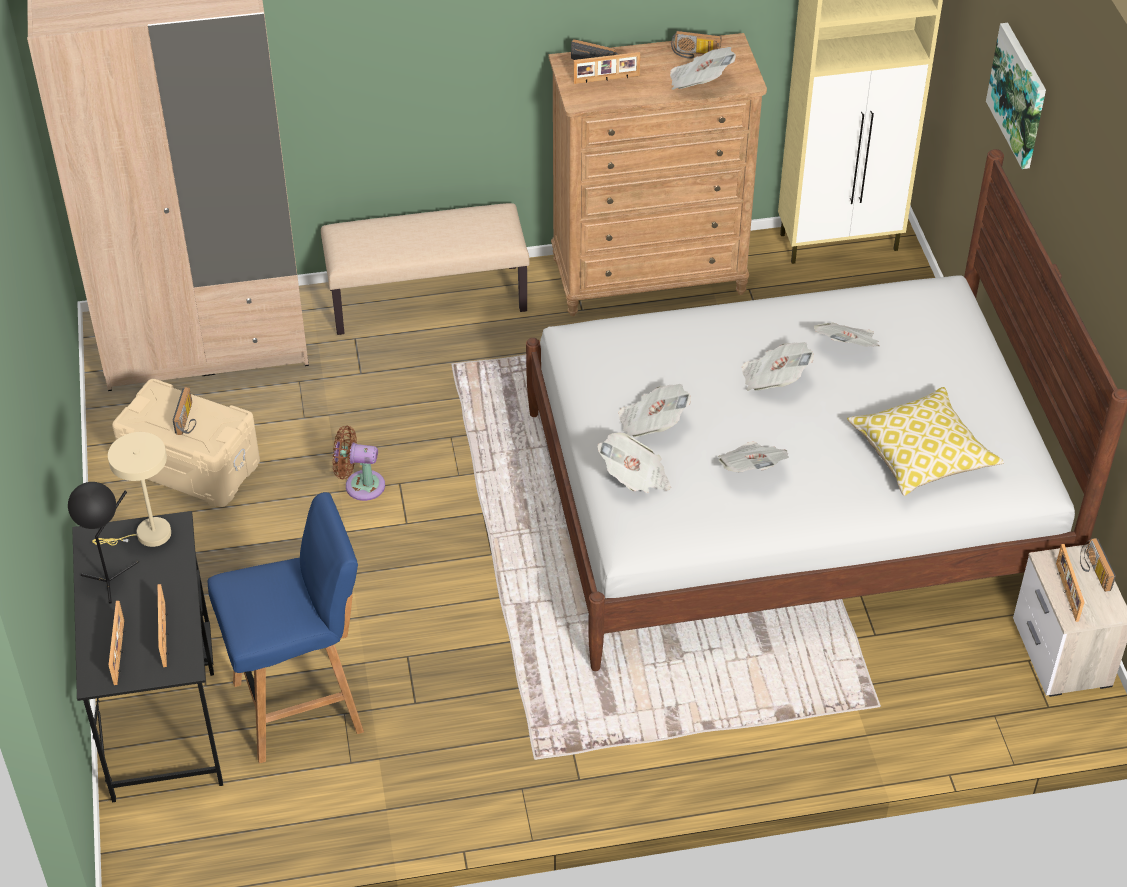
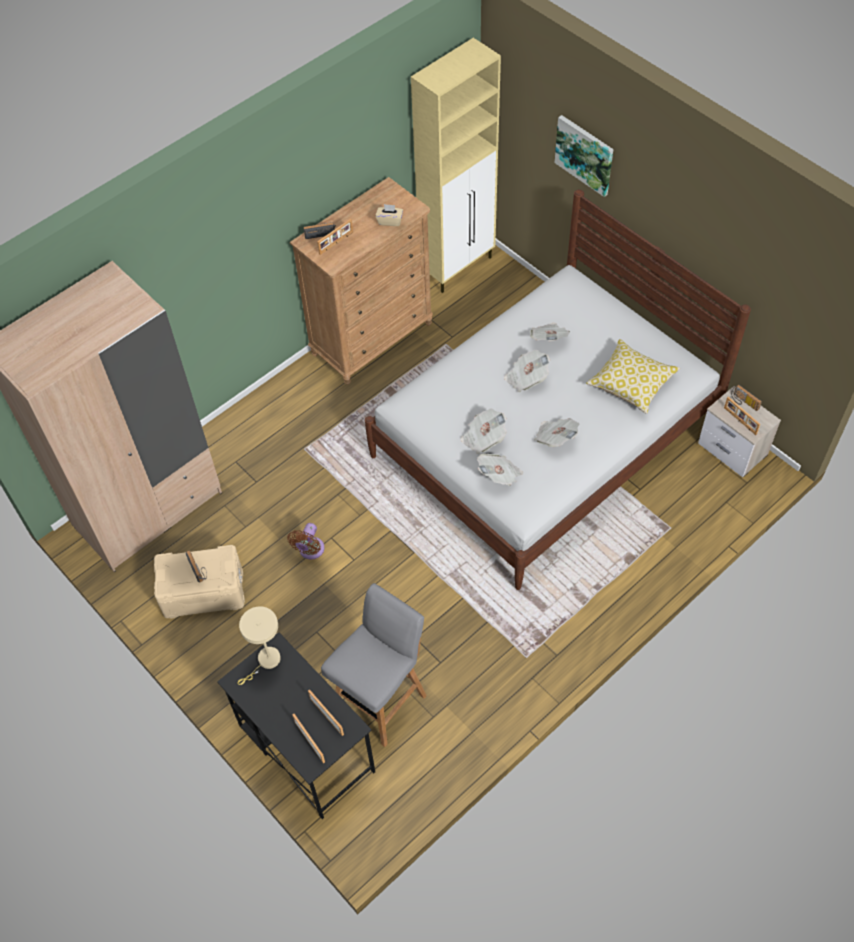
camera: 30 degrees left, 10 degrees up
black table lamp [68,482,139,604] -> none
blue stool [208,492,364,763] -> grey stool [321,583,427,747]
beige bench [321,203,530,335] -> none
brown fan [333,425,385,501] -> brown fan turned 45 degrees counterclockwise [287,523,324,560]
newspaper [670,47,736,90] -> beige tissue box [375,204,403,226]
radio [671,31,721,59] -> none

